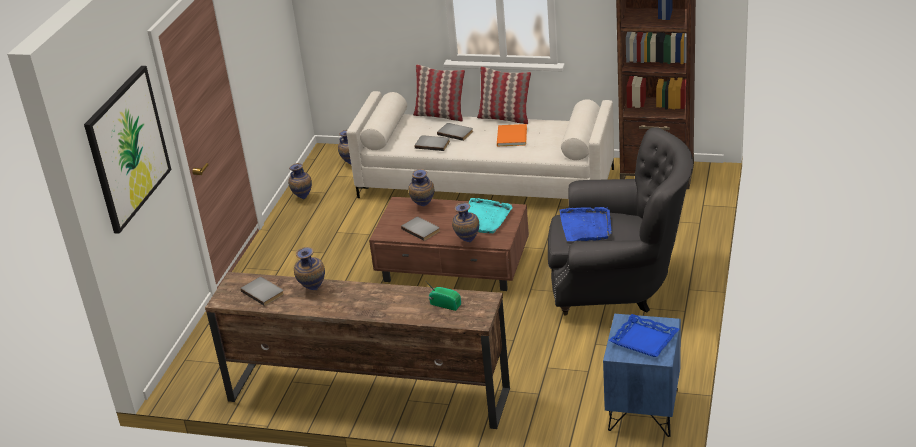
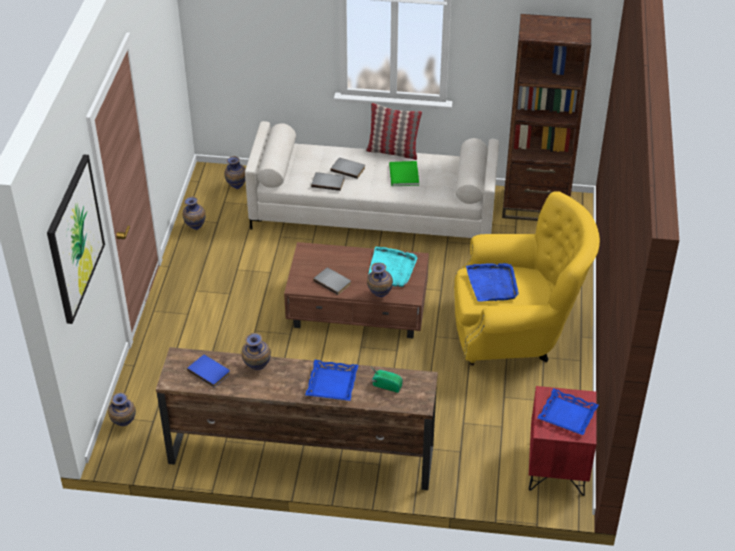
camera: 10 degrees left, 10 degrees up
grey book [240,277,284,306] -> blue book [187,355,230,388]
vase [408,169,435,206] -> vase moved to [108,392,136,426]
pillow [413,64,465,122] -> none
orange book [497,124,527,146] -> green book [389,161,419,186]
grey armchair [548,127,693,315] -> yellow armchair [454,191,600,366]
blue nightstand [603,314,681,437] -> red nightstand [529,386,597,496]
none -> blue tray [305,360,358,401]

